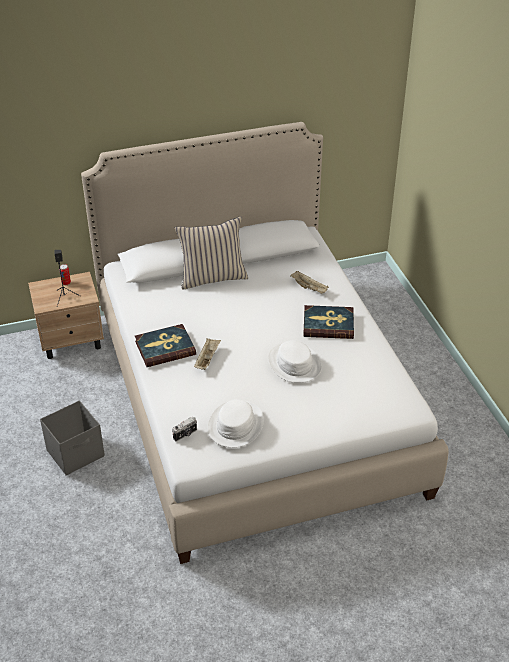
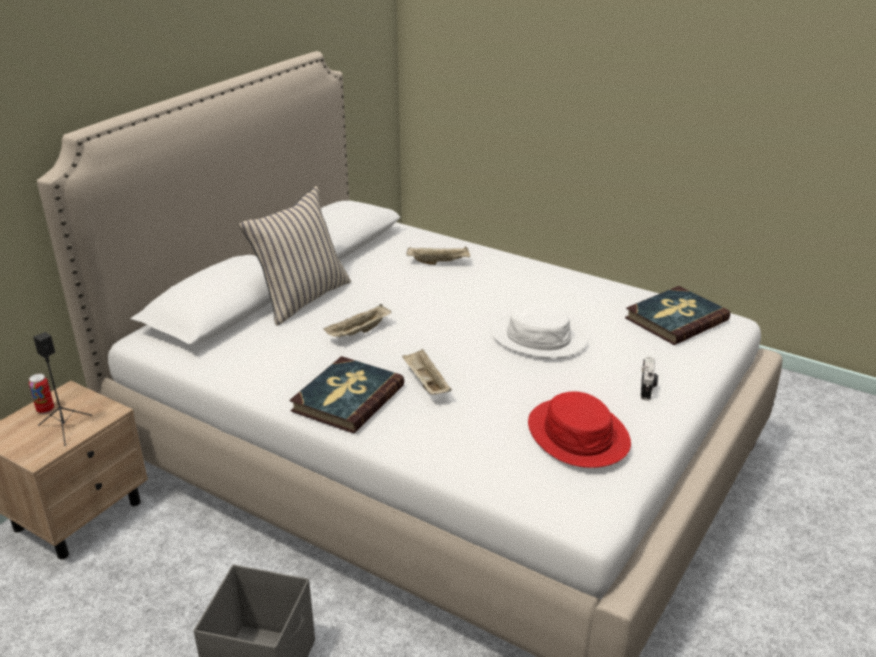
camera: 40 degrees left, 10 degrees down
camera [172,417,197,442] -> camera moved to [641,356,658,401]
white hat [208,399,264,448] -> red hat [528,392,631,468]
book [303,305,354,339] -> book moved to [625,286,730,345]
none -> beige tray [323,304,391,338]

